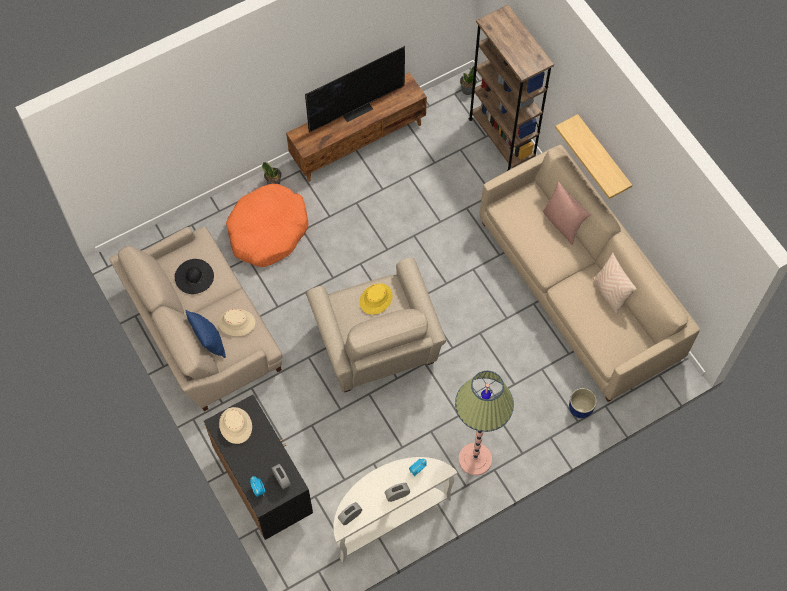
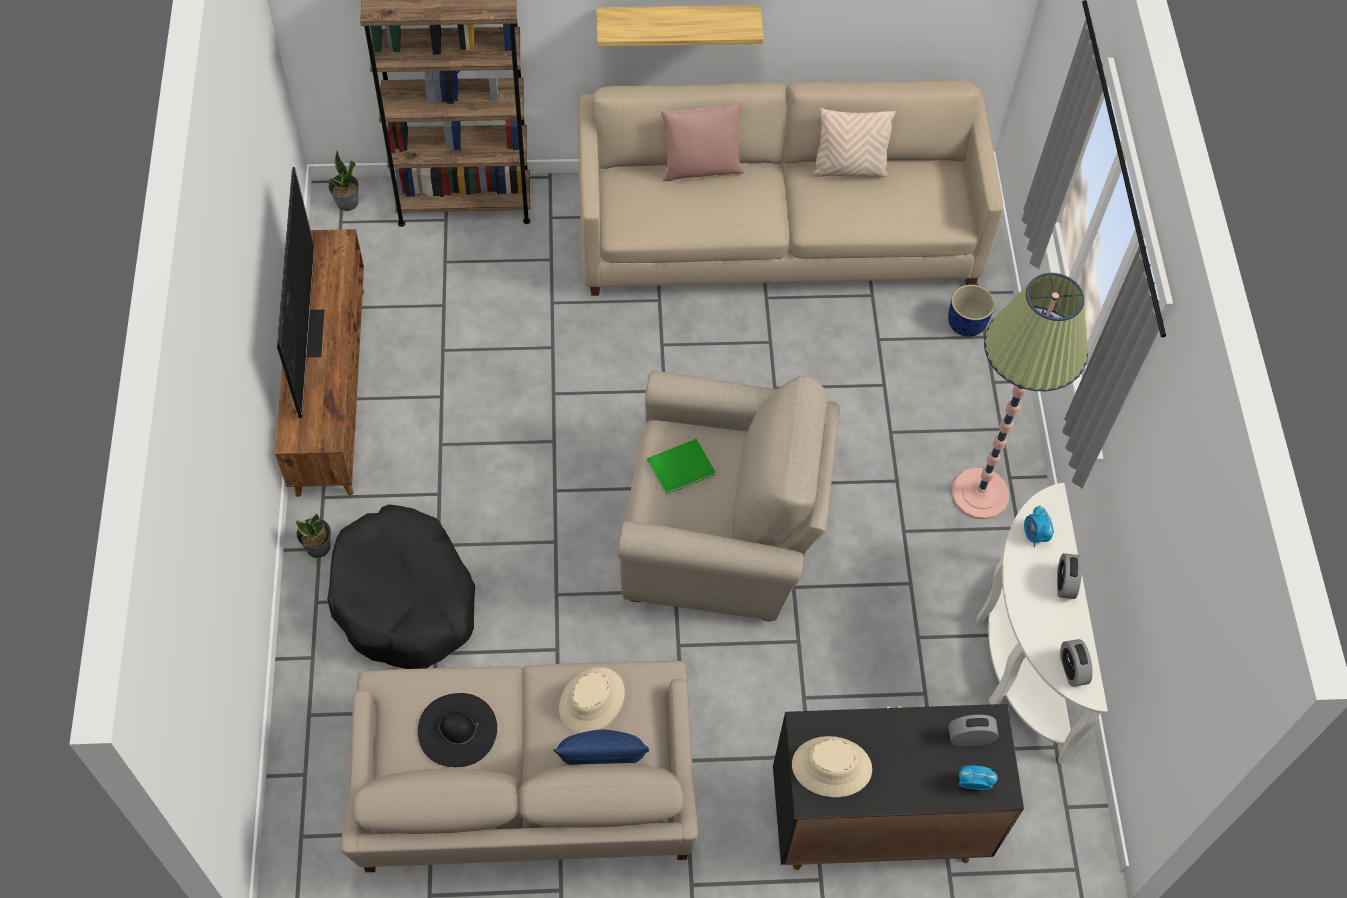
camera: 65 degrees left, 5 degrees down
orange dog bed [226,183,309,267] -> black dog bed [327,504,475,669]
yellow hat [360,283,393,315] -> green book [647,439,715,495]

